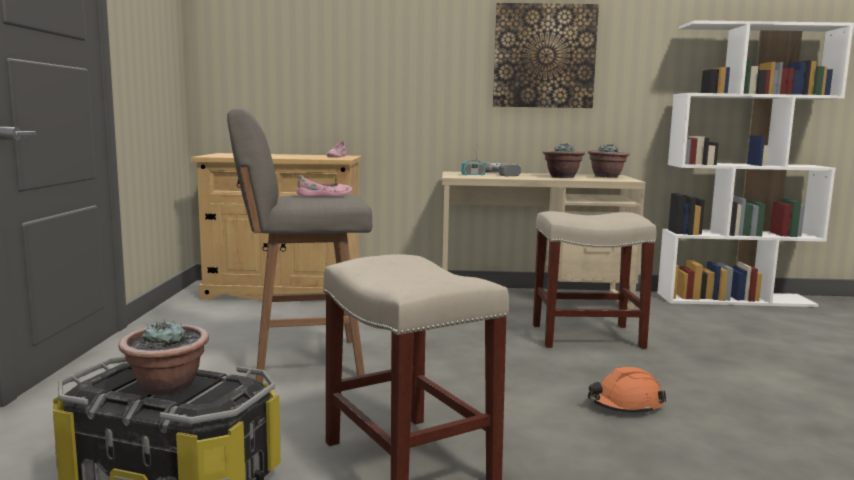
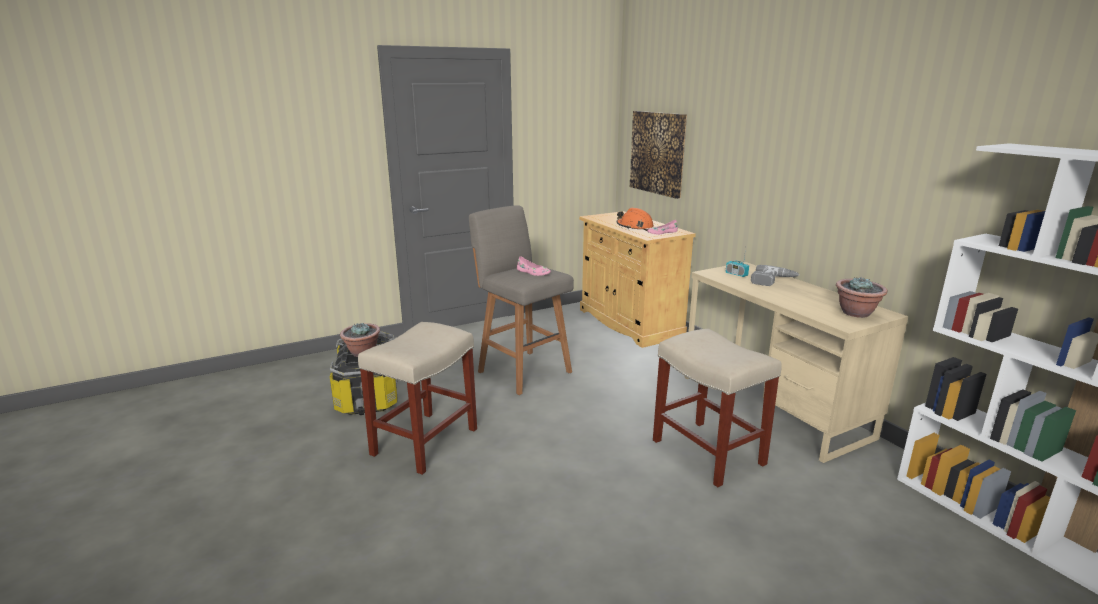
camera: 60 degrees right, 10 degrees up
picture [493,3,599,108] -> picture moved to [630,111,687,199]
potted plant [543,143,585,178] -> none
orange hard hat [588,367,666,414] -> orange hard hat moved to [617,208,654,231]

